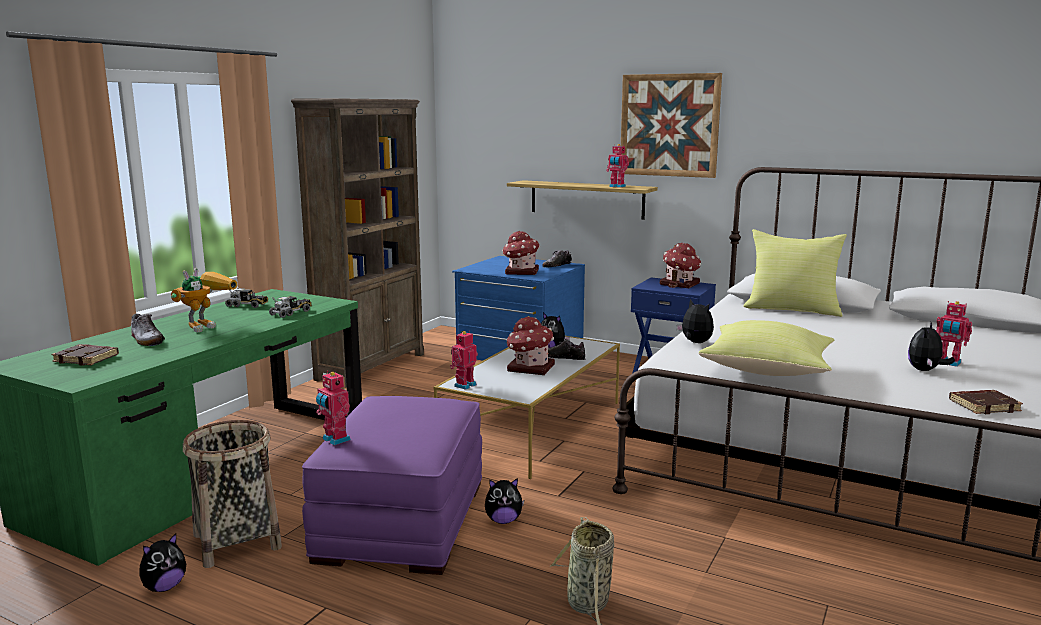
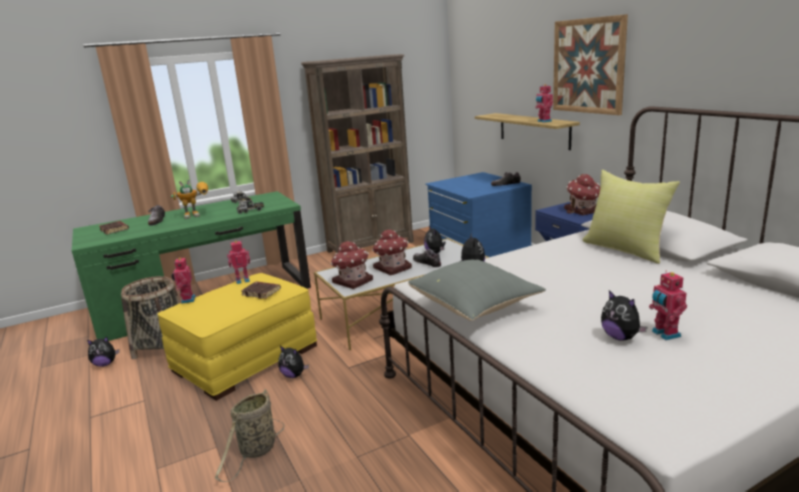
camera: 35 degrees right, 5 degrees up
purple ottoman [302,396,482,575] -> yellow ottoman [158,273,317,401]
toy robot [450,331,478,390] -> toy robot moved to [227,240,250,284]
toy house [502,231,540,275] -> toy house moved to [331,241,373,289]
yellow pillow [698,320,834,376] -> grey pillow [408,260,546,321]
plush toy [908,323,955,371] -> plush toy turned 105 degrees counterclockwise [601,290,648,341]
brown book [949,390,1023,414] -> brown book moved to [241,281,281,299]

